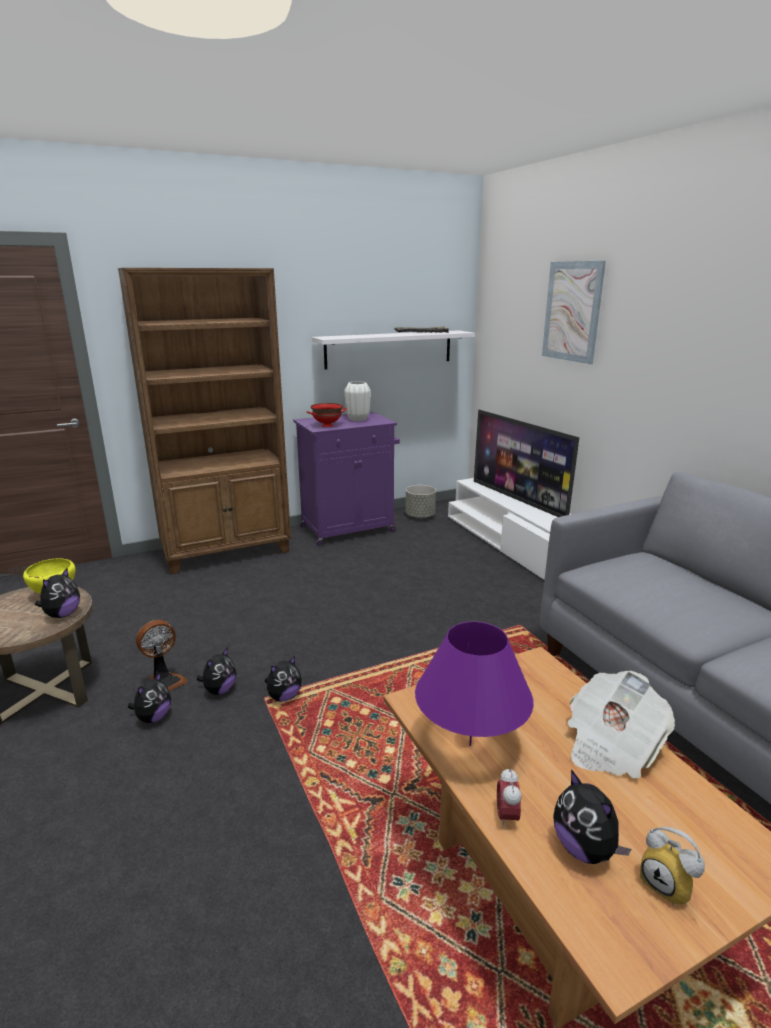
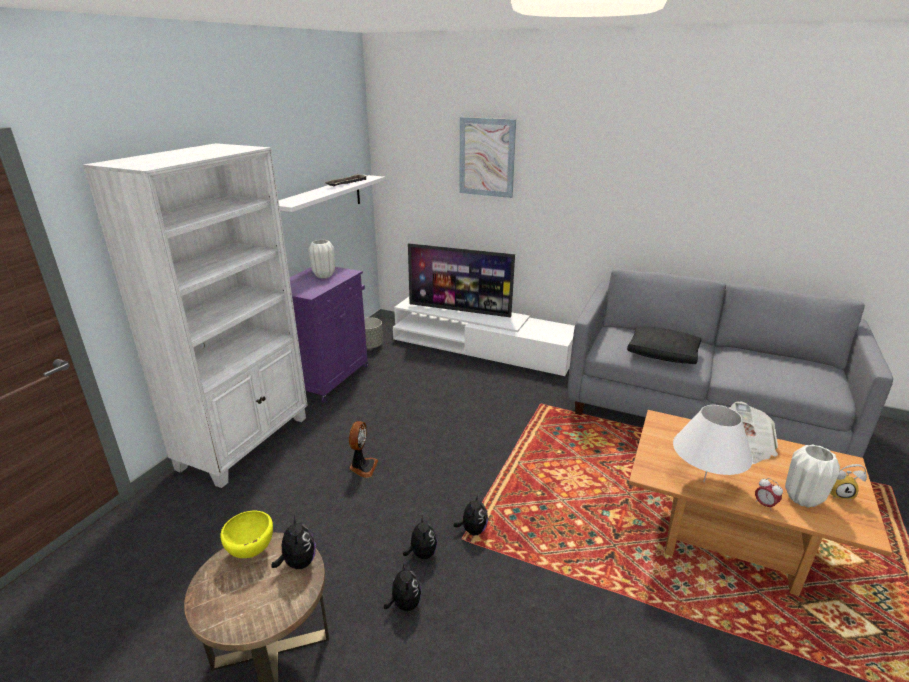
camera: 40 degrees left, 5 degrees up
brown bookcase [118,268,291,574] -> white bookcase [83,143,308,488]
fan [136,620,187,691] -> fan moved to [349,421,378,478]
red bowl [307,403,347,427] -> none
purple table lamp [415,621,534,746] -> white table lamp [673,405,753,482]
plush toy [553,770,632,864] -> white vase [785,444,840,508]
none -> black pillow [627,326,701,364]

